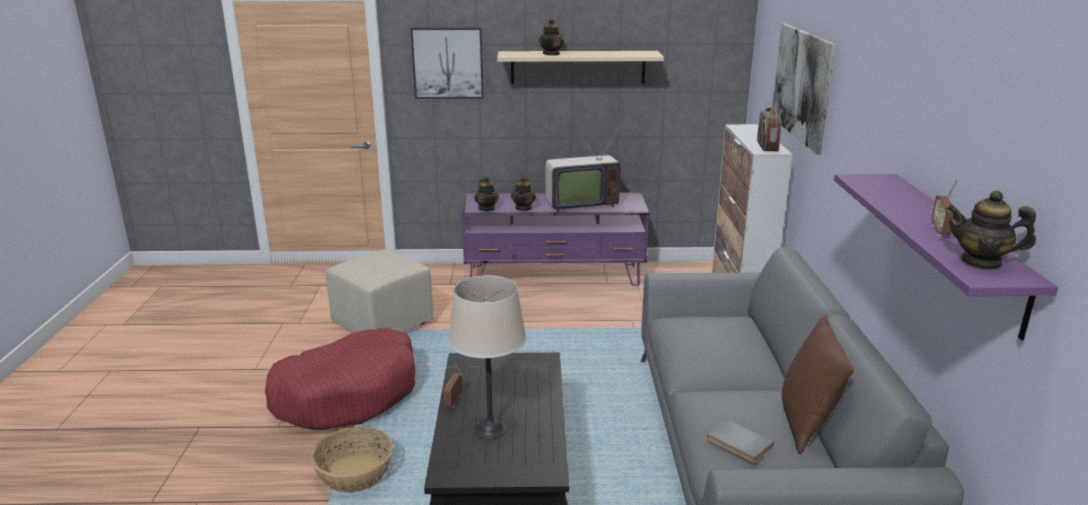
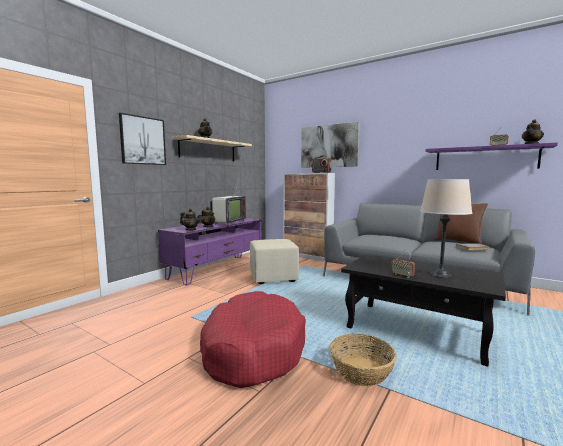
camera: 55 degrees left, 15 degrees down
beige ottoman [326,249,433,333] -> beige ottoman moved to [250,239,299,284]

